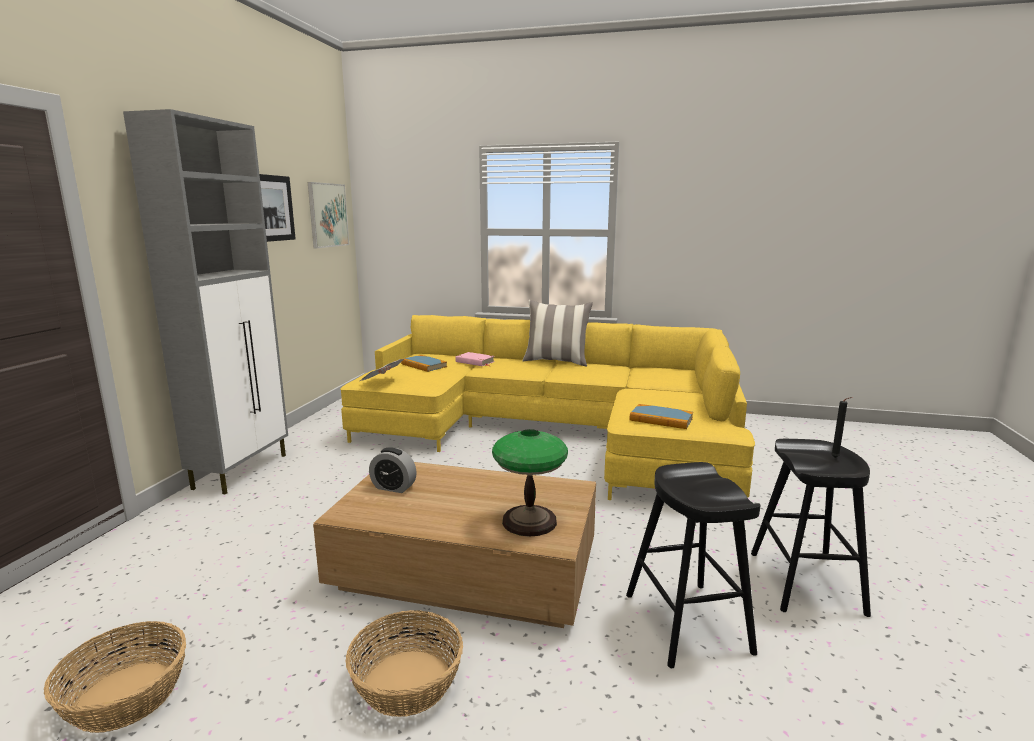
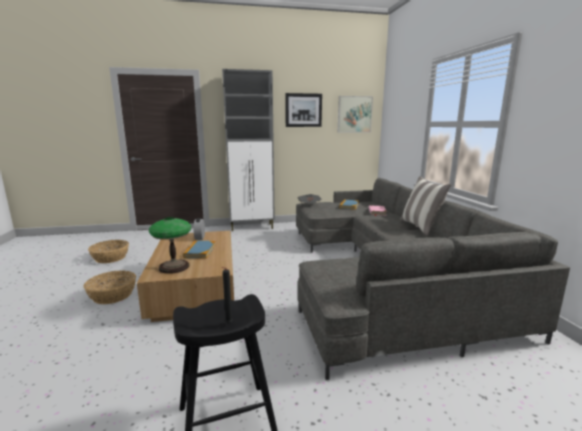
camera: 65 degrees right, 0 degrees up
yellow sofa [340,315,755,500] -> grey sofa [296,178,570,380]
black stool [626,462,760,668] -> none
book [630,404,693,429] -> book moved to [183,240,216,258]

